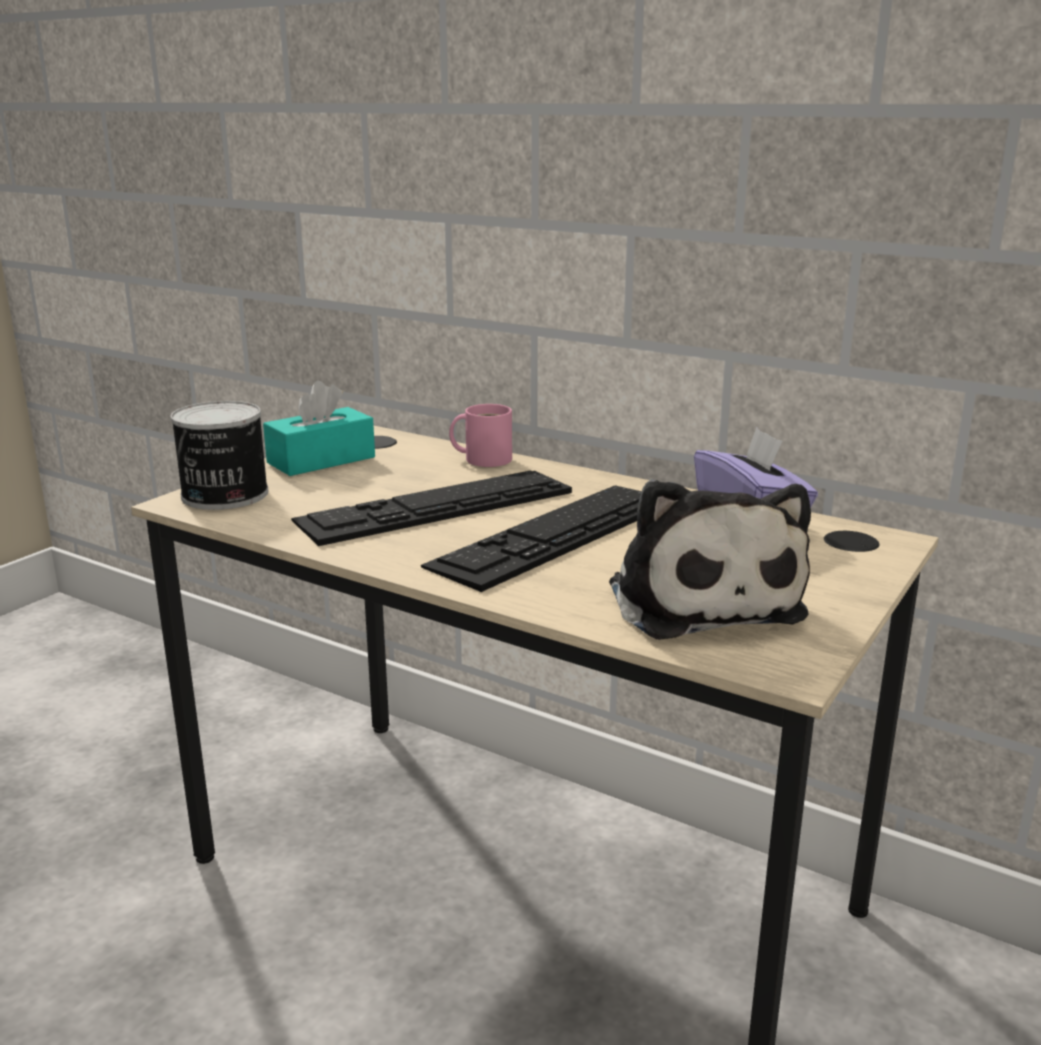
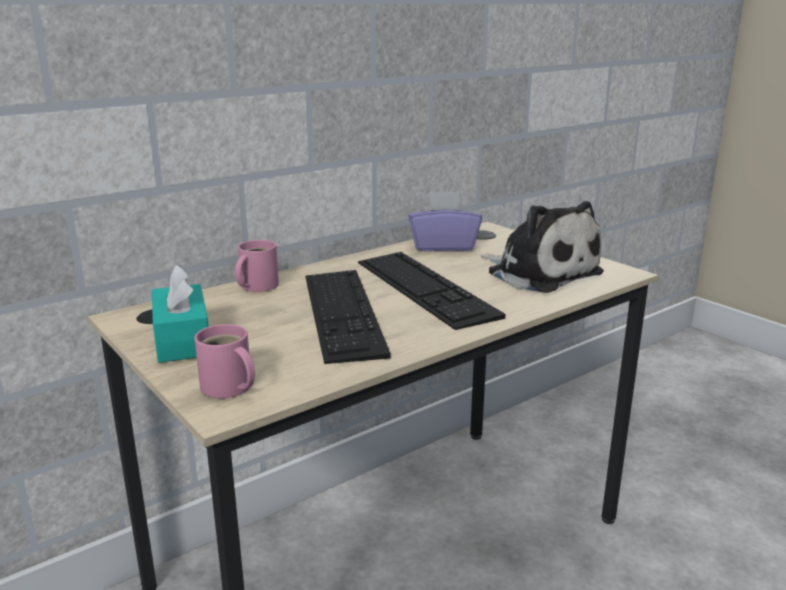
camera: 70 degrees left, 0 degrees up
can [171,401,268,510] -> pink mug [195,324,255,398]
plush toy [609,479,811,640] -> plush toy turned 45 degrees clockwise [480,201,604,293]

